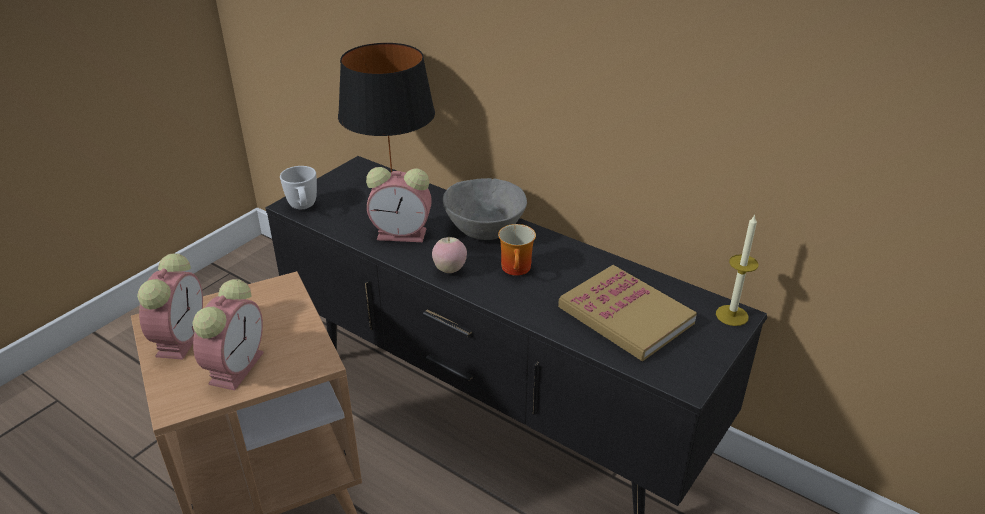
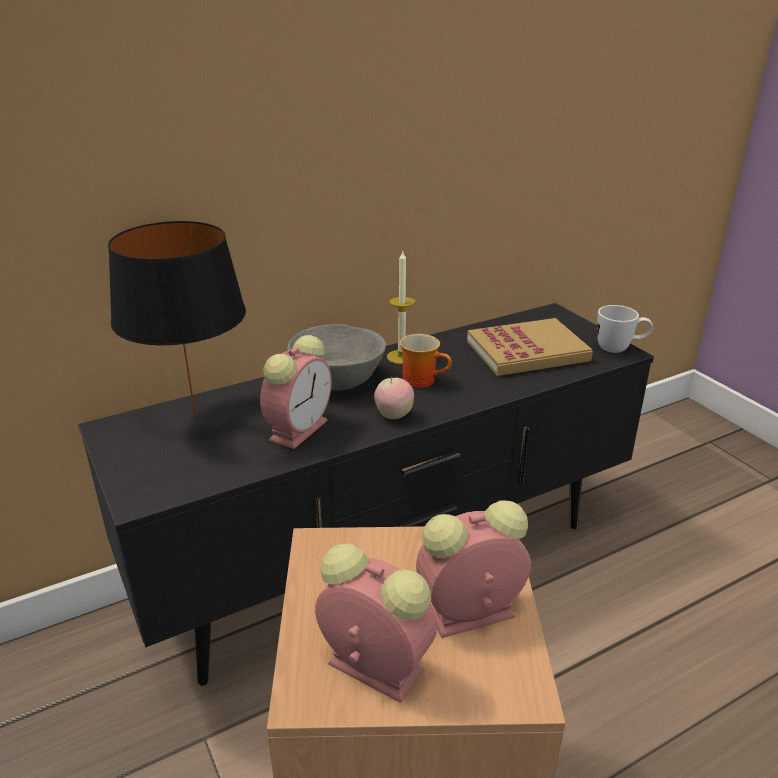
camera: 65 degrees left, 5 degrees down
alarm clock [192,279,264,391] -> alarm clock turned 60 degrees counterclockwise [416,500,531,638]
white mug [280,166,317,209] -> white mug moved to [597,305,653,353]
candle [716,215,759,326] -> candle moved to [387,251,415,364]

